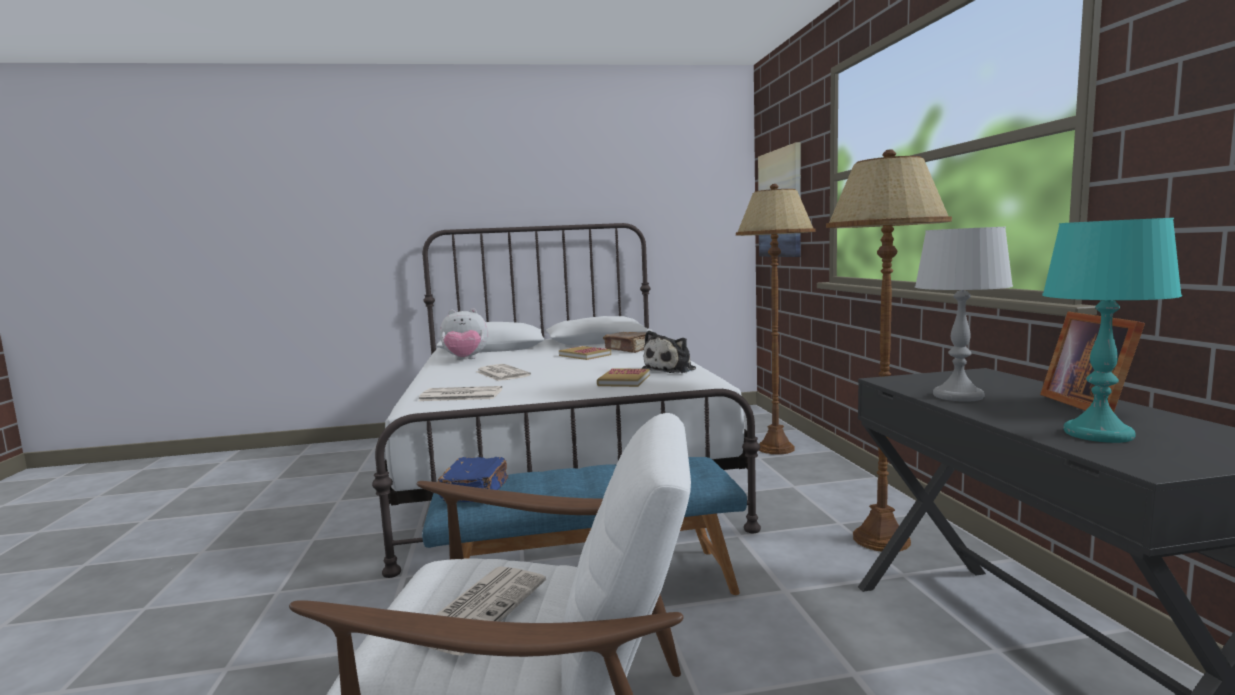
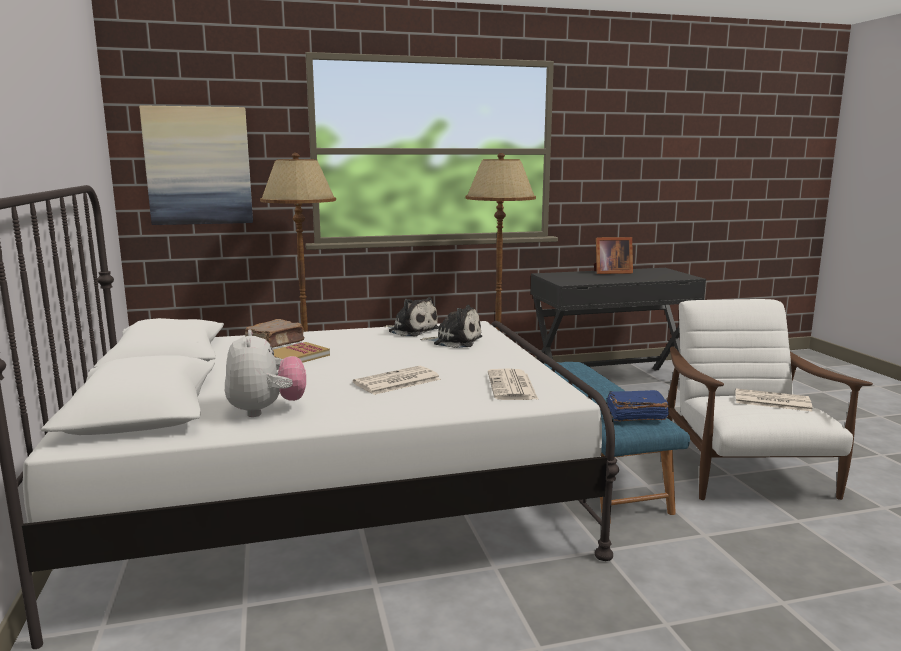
camera: 95 degrees left, 5 degrees up
book [597,368,650,387] -> plush toy [420,305,482,348]
grey table lamp [915,227,1013,402] -> none
turquoise table lamp [1042,218,1182,443] -> none

